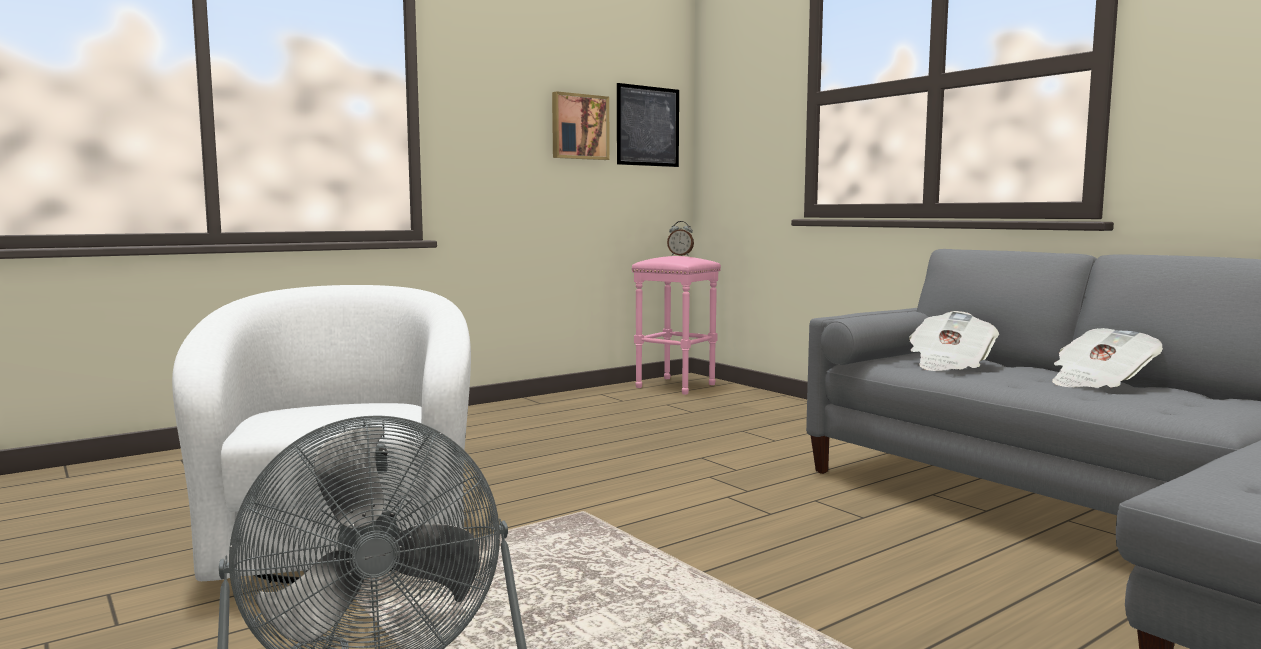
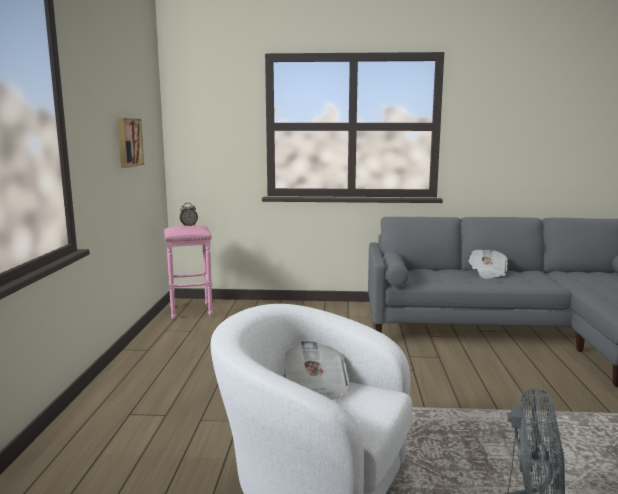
camera: 50 degrees left, 5 degrees up
picture [617,83,679,167] -> none
newspaper [909,311,999,371] -> newspaper moved to [283,339,349,400]

